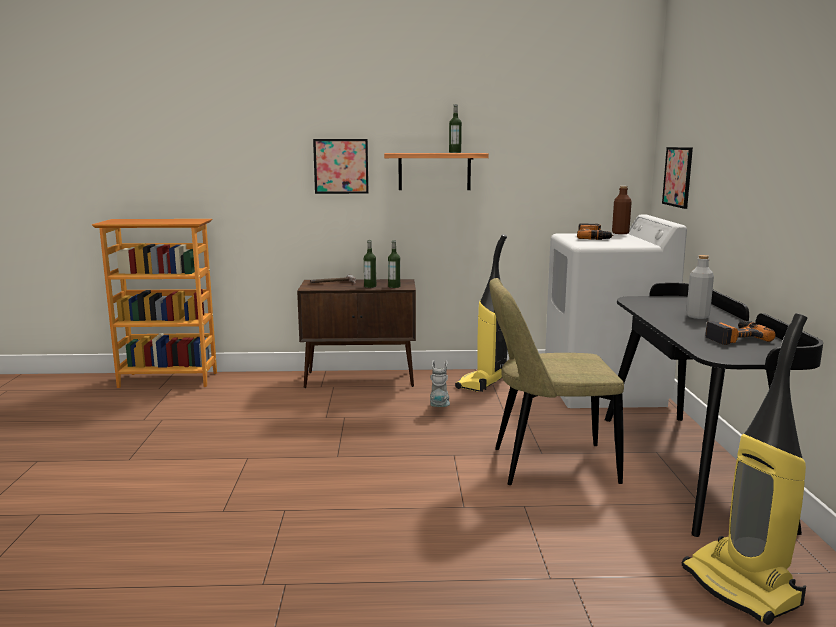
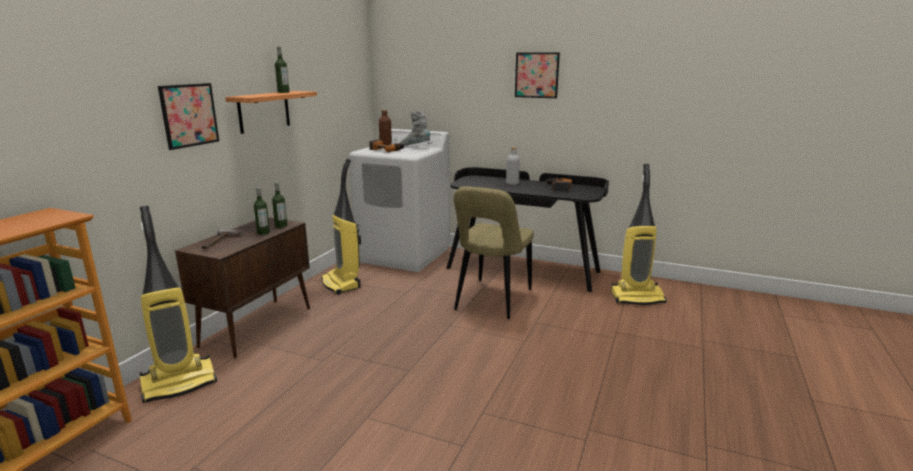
camera: 65 degrees left, 5 degrees up
grey boot [430,360,450,407] -> grey boot moved to [400,111,430,146]
picture [662,147,693,209] -> picture moved to [515,52,560,98]
none -> vacuum cleaner [139,206,217,403]

